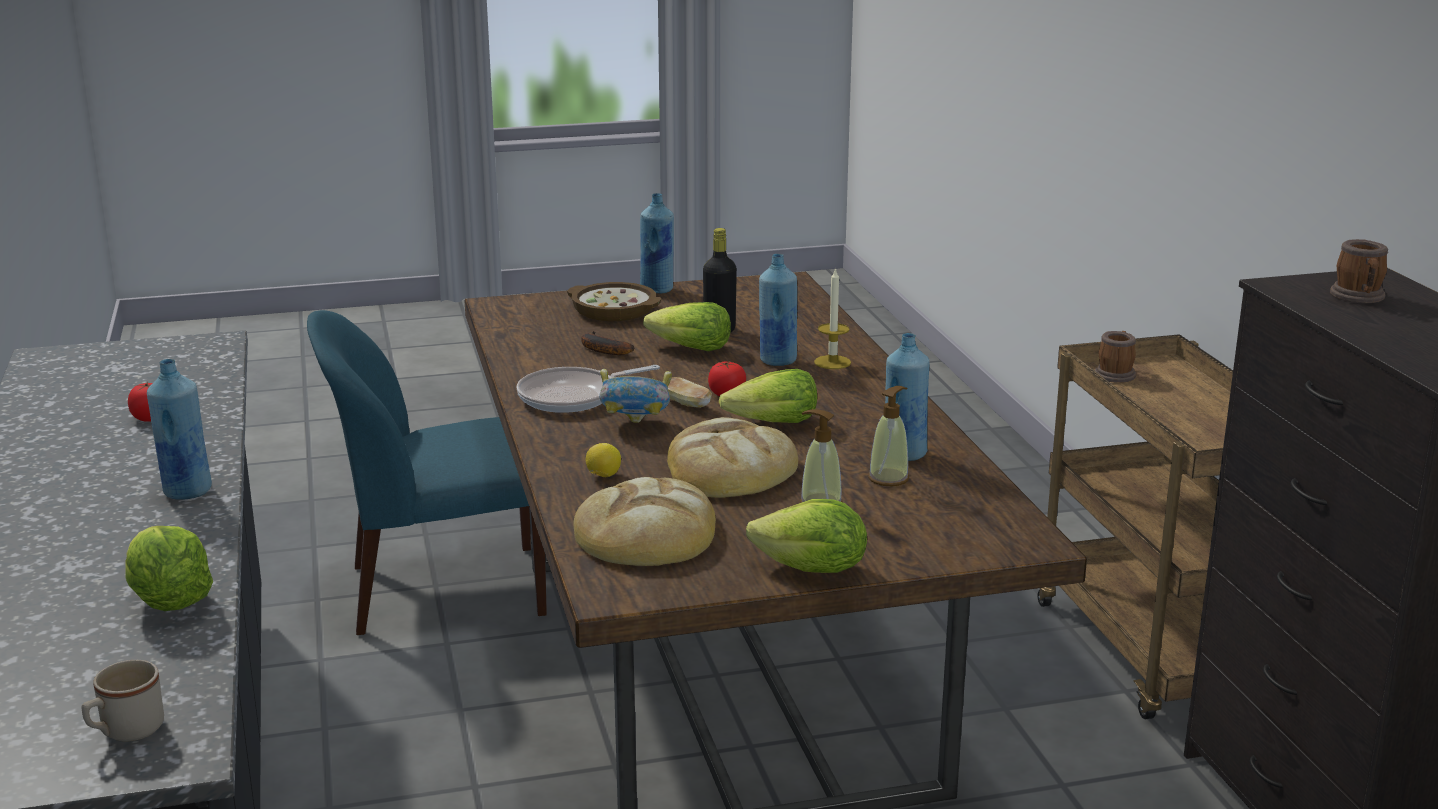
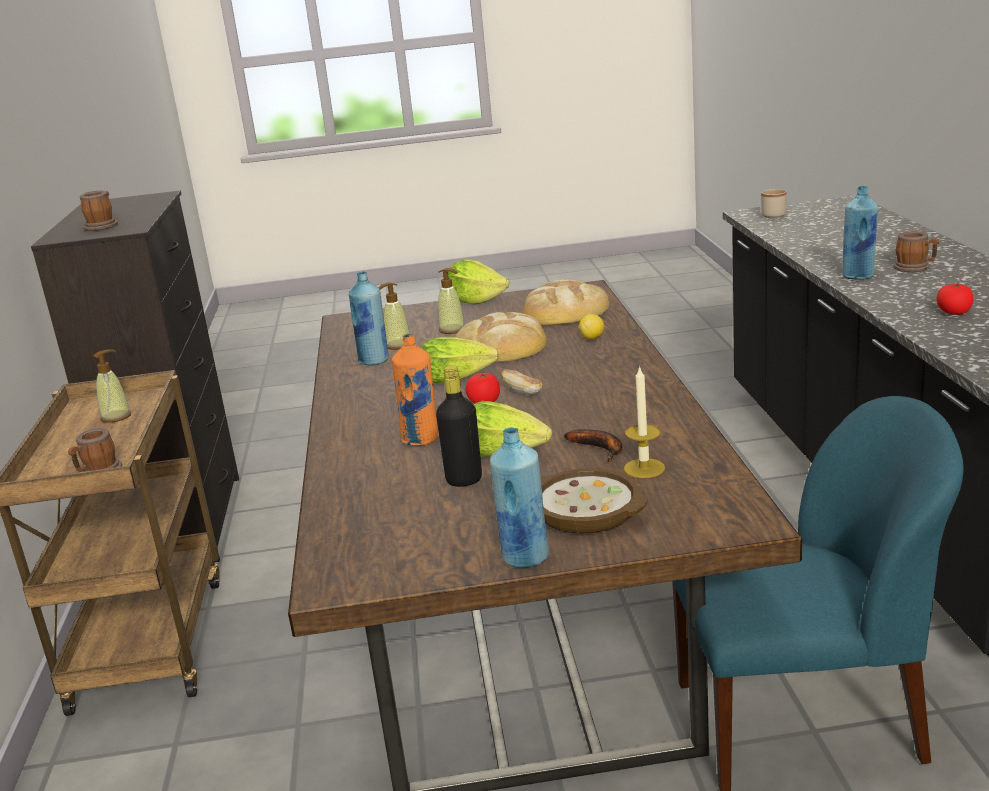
camera: 170 degrees left, 0 degrees up
lettuce [125,526,213,611] -> none
frying pan [517,365,660,413] -> none
bowl [599,369,672,423] -> none
blue bottle [759,254,797,366] -> orange bottle [392,333,438,446]
candle [814,267,851,369] -> candle moved to [624,365,665,478]
none -> soap dispenser [93,349,131,423]
none -> mug [893,231,939,272]

